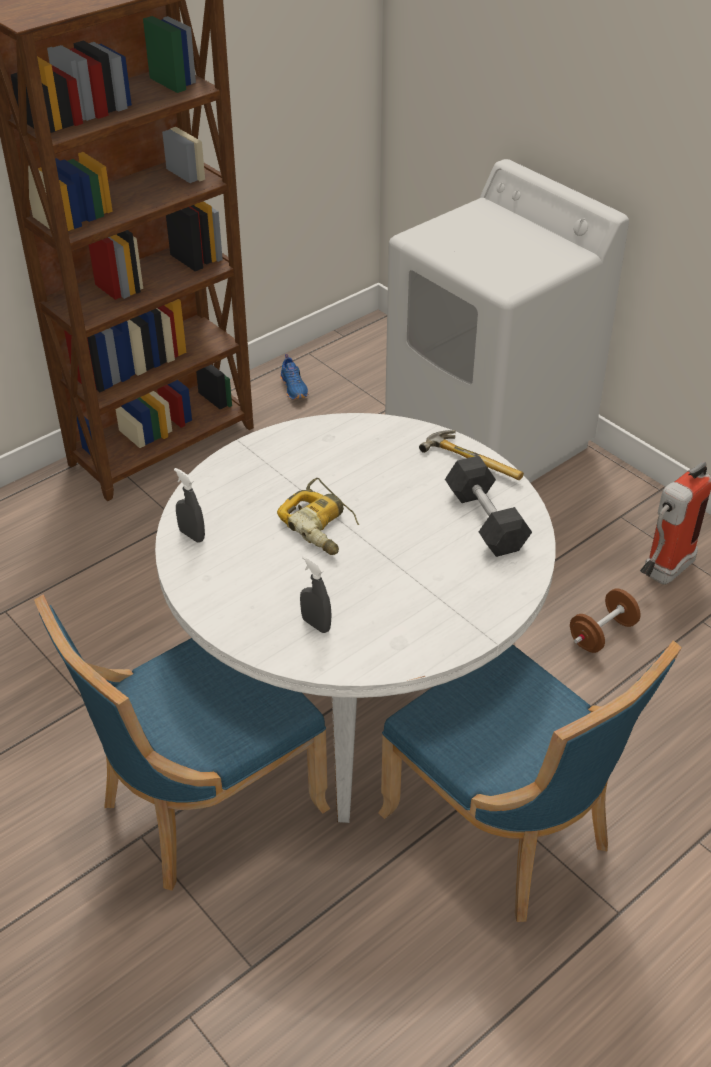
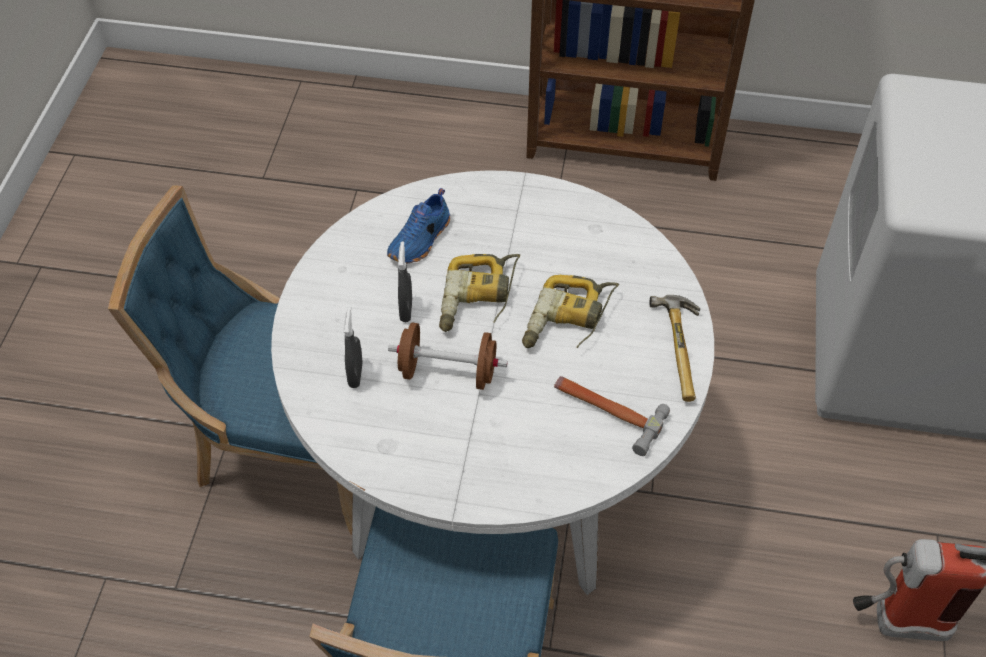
camera: 50 degrees right, 10 degrees up
grey spray bottle [174,468,205,543] -> grey spray bottle moved to [398,241,412,322]
blue shoe [280,354,308,400] -> blue shoe moved to [387,188,450,263]
grey dumbbell [445,456,532,557] -> hammer [554,376,670,456]
brown dumbbell [570,588,641,653] -> brown dumbbell moved to [388,323,508,390]
none -> power drill [522,275,619,348]

